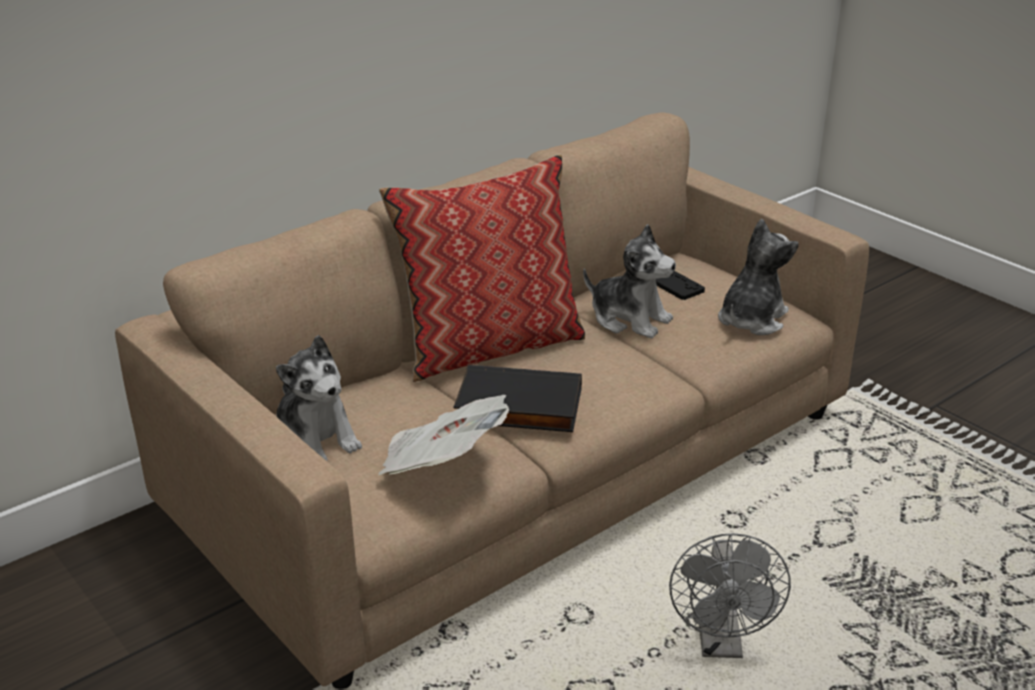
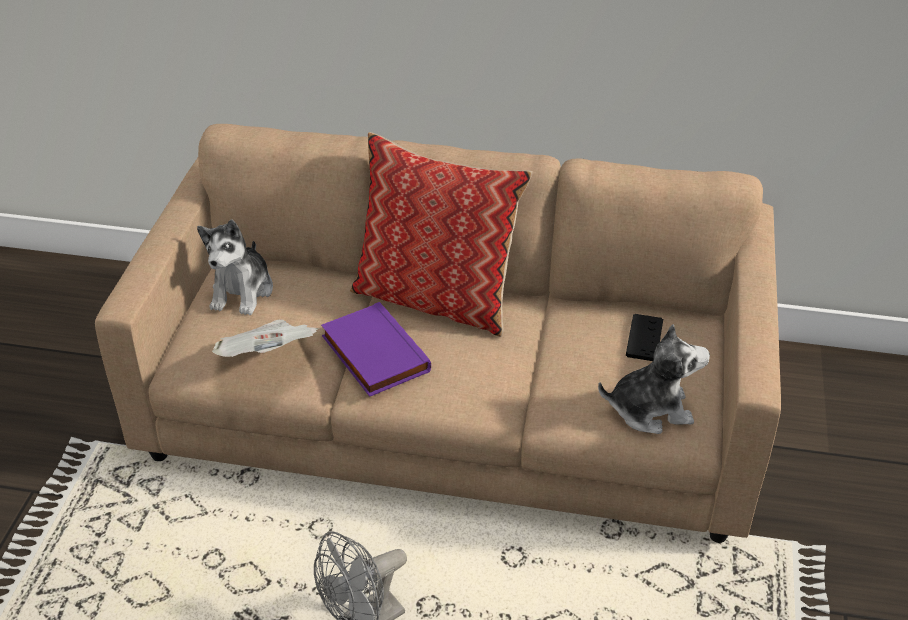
camera: 50 degrees right, 10 degrees up
black book [453,365,582,432] -> purple book [321,302,431,397]
plush toy [583,224,676,338] -> none

